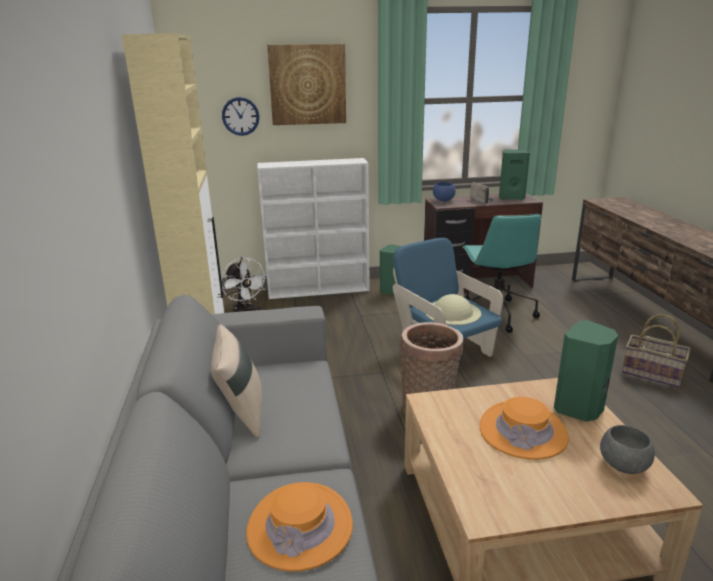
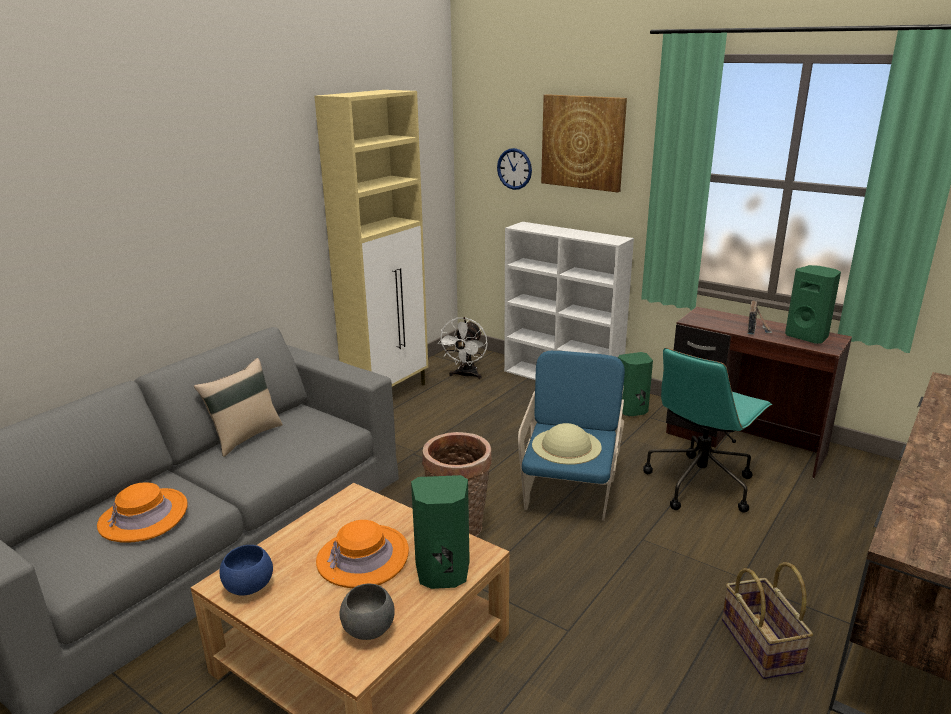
camera: 45 degrees right, 0 degrees up
blue bowl [433,182,456,202] -> blue bowl moved to [219,545,273,596]

